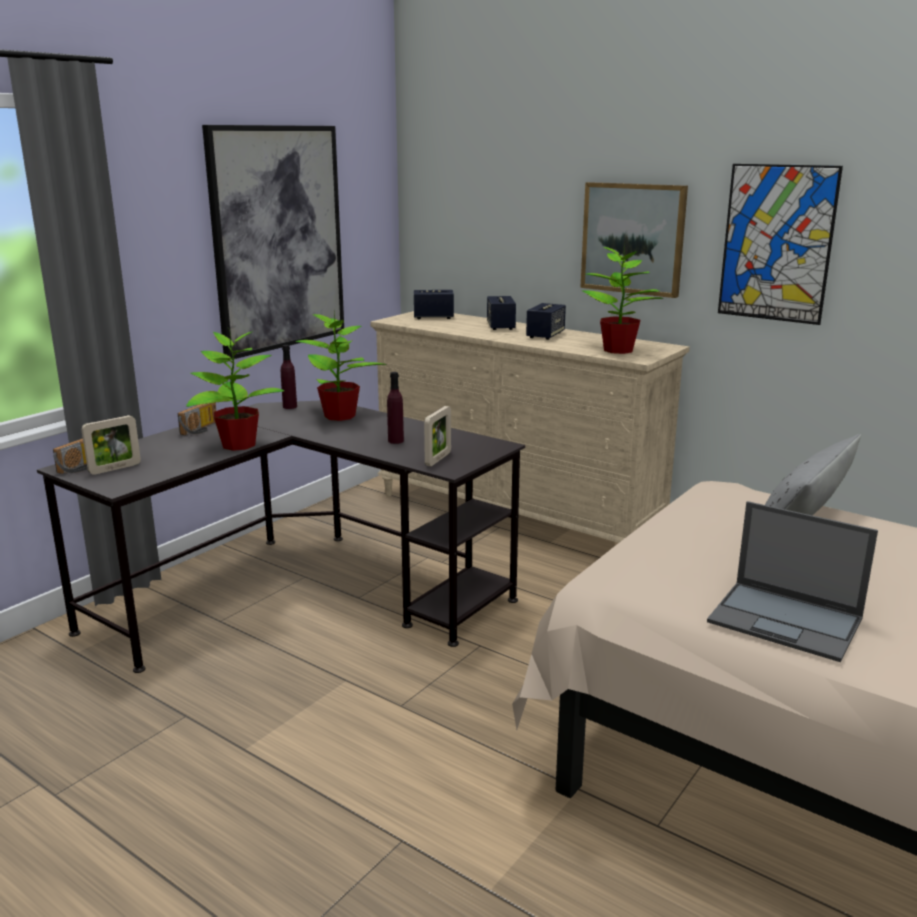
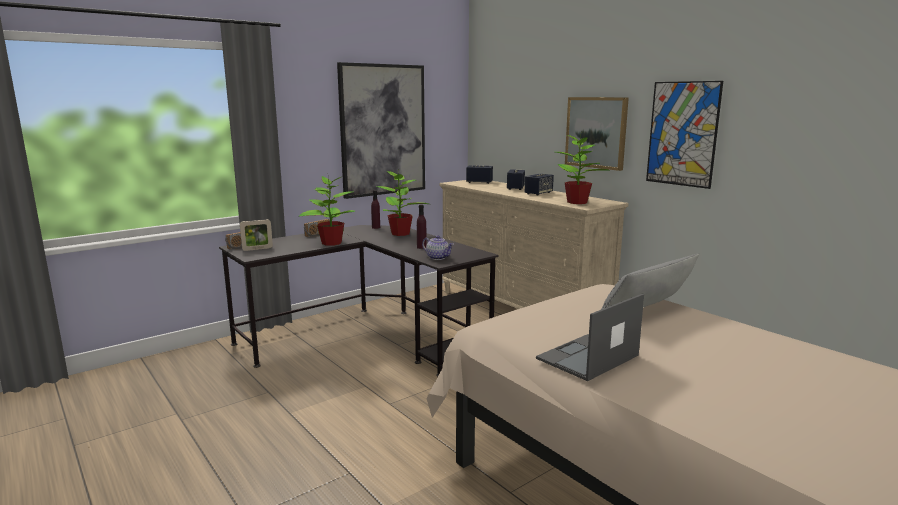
camera: 15 degrees right, 5 degrees down
picture frame [424,406,451,466] -> teapot [422,235,454,260]
laptop [707,501,878,662] -> laptop turned 90 degrees clockwise [536,294,644,381]

